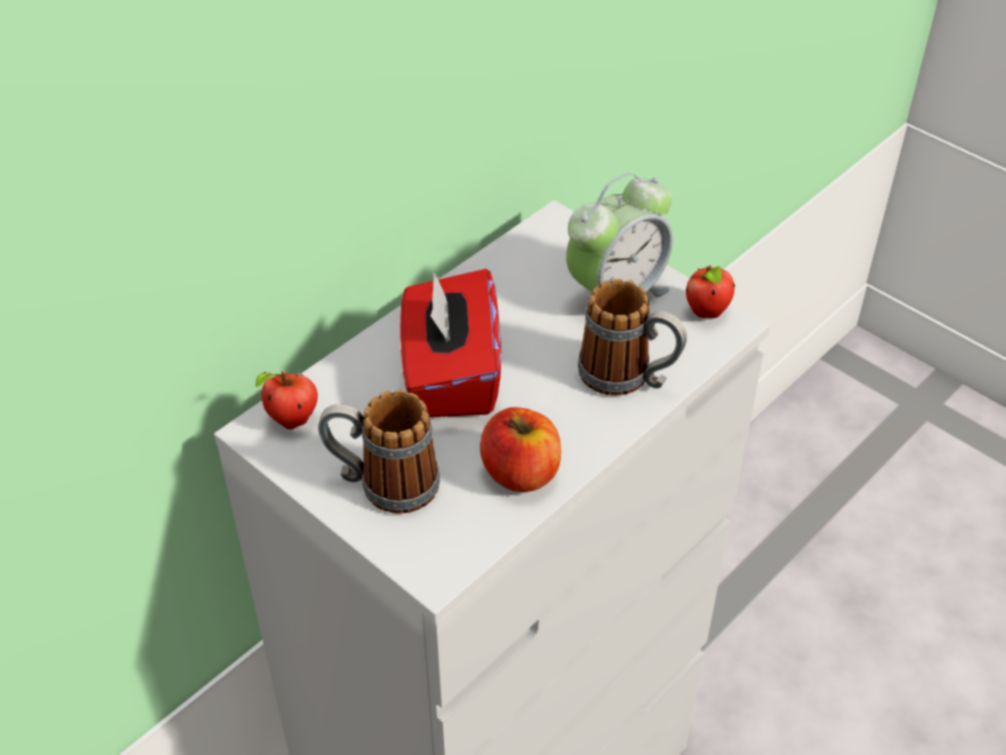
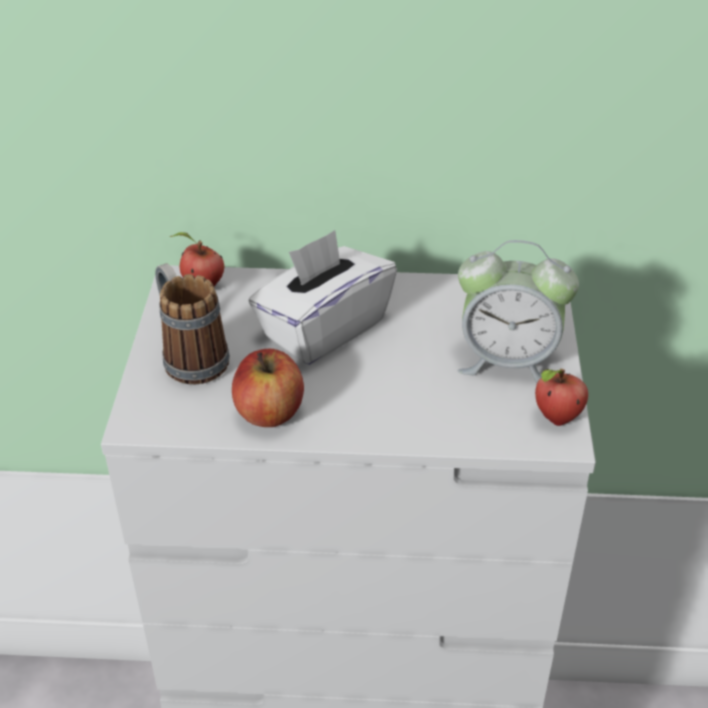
camera: 50 degrees right, 5 degrees down
red tissue box [400,269,501,417] -> white tissue box [249,230,397,365]
mug [578,279,687,396] -> none

